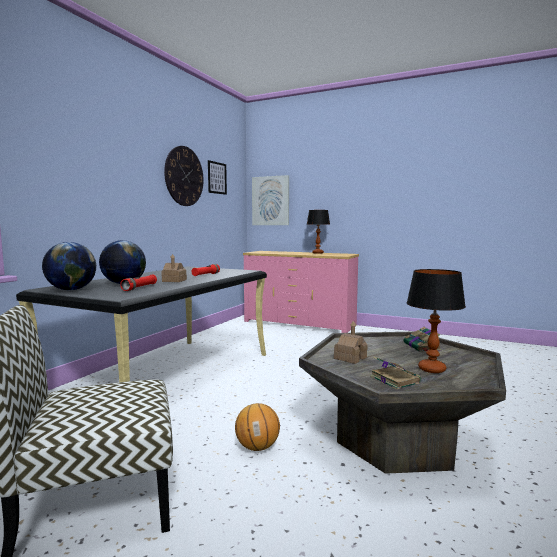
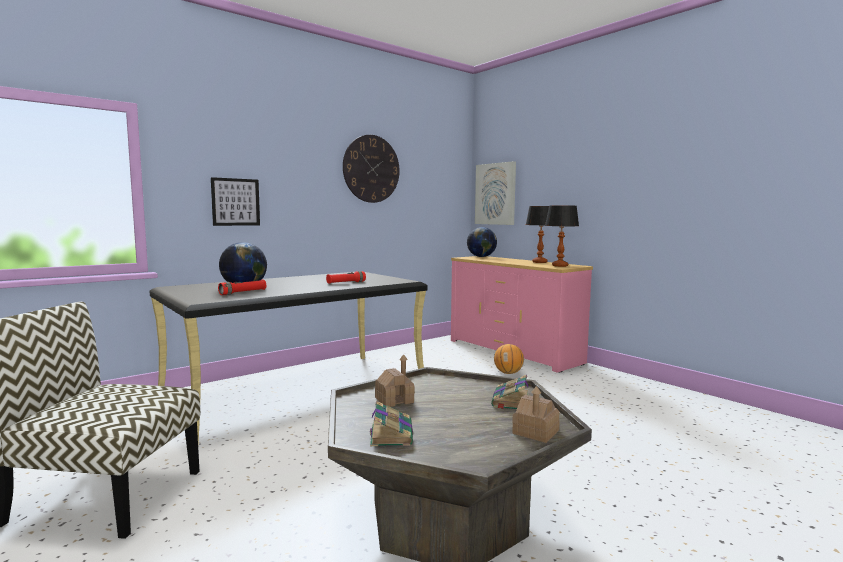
camera: 25 degrees right, 0 degrees up
globe [42,242,96,290] -> globe moved to [467,227,497,257]
toy house [161,254,187,282] -> toy house moved to [512,386,560,443]
picture [208,160,227,195] -> picture moved to [211,177,260,226]
basketball [235,403,280,451] -> basketball moved to [494,344,524,374]
table lamp [407,269,466,373] -> table lamp moved to [545,205,579,267]

